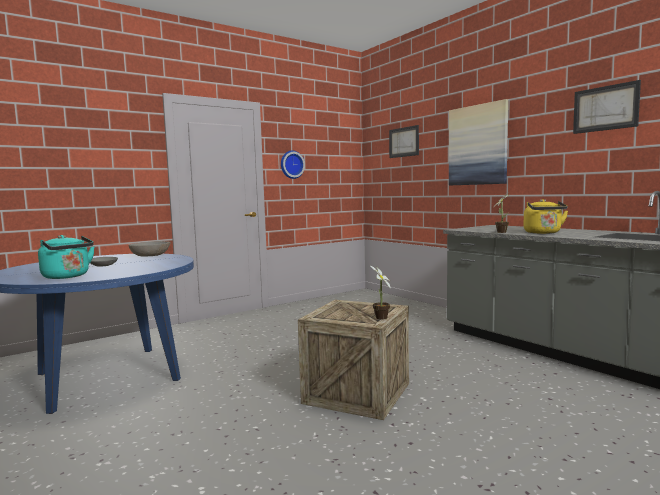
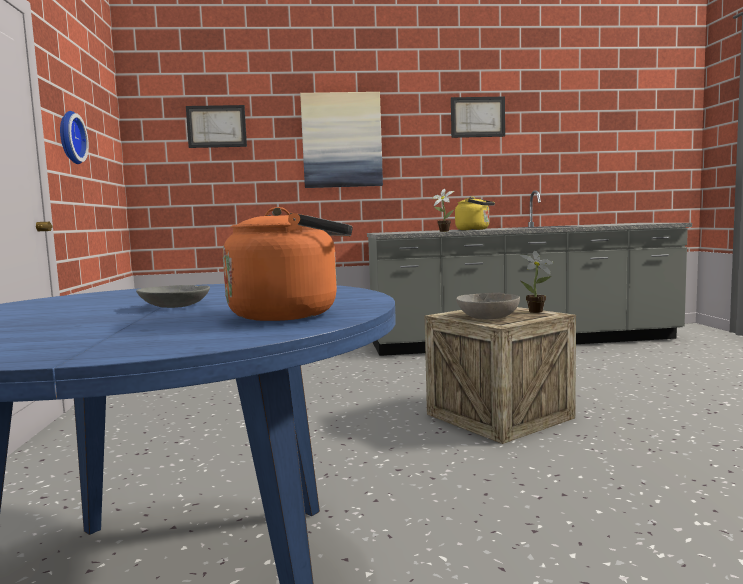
camera: 60 degrees left, 0 degrees up
turquoise kettle [38,235,95,279] -> orange kettle [223,207,353,321]
grey bowl [128,241,170,257] -> grey bowl moved to [456,293,520,319]

